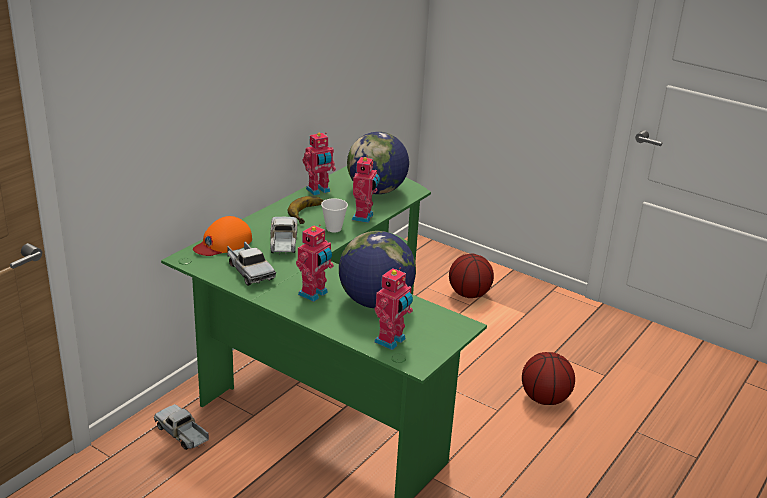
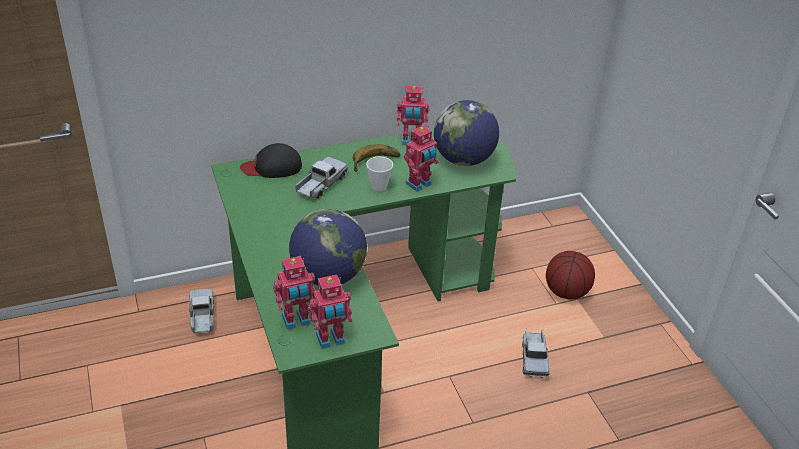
camera: 35 degrees right, 10 degrees up
orange cap [193,216,252,256] -> black cap [240,143,302,178]
toy truck [227,242,276,286] -> toy truck moved to [522,328,550,378]
toy robot [296,225,334,302] -> toy robot moved to [308,275,352,349]
basketball [522,352,575,405] -> none

